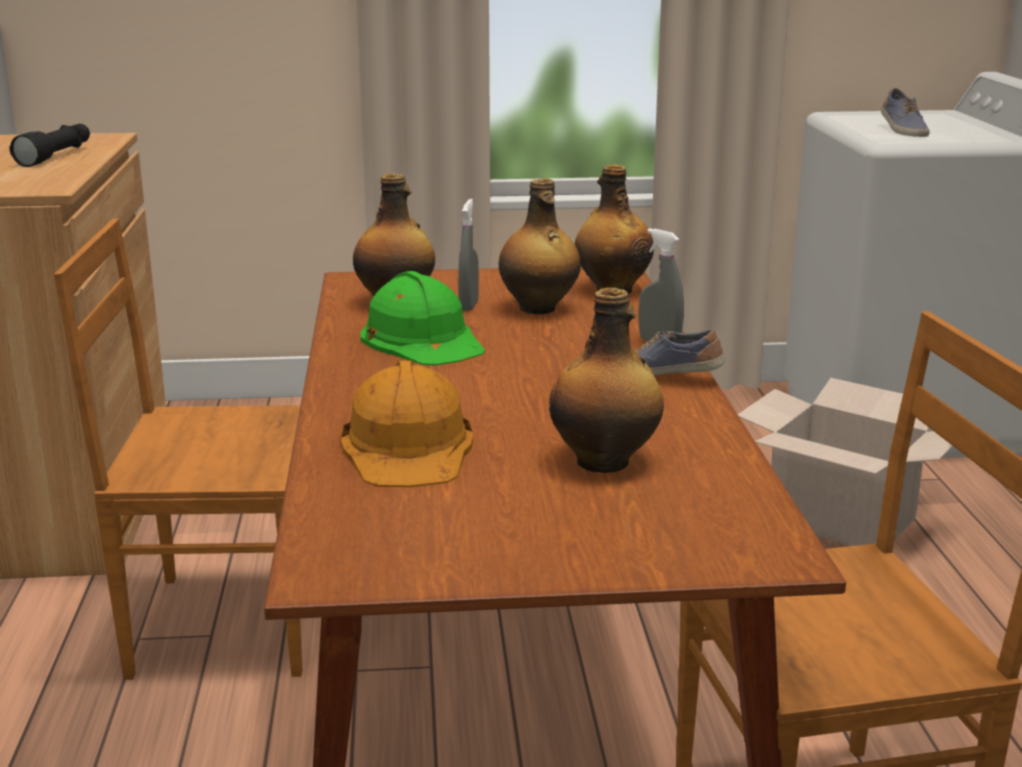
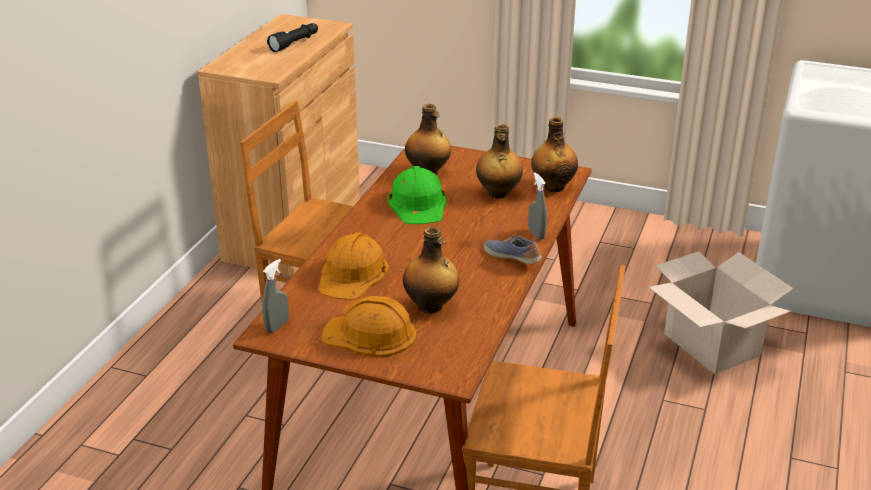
camera: 25 degrees right, 10 degrees up
grey spray bottle [458,199,479,311] -> grey spray bottle moved to [262,259,289,333]
shoe [881,88,930,137] -> none
none -> orange hard hat [322,296,416,358]

